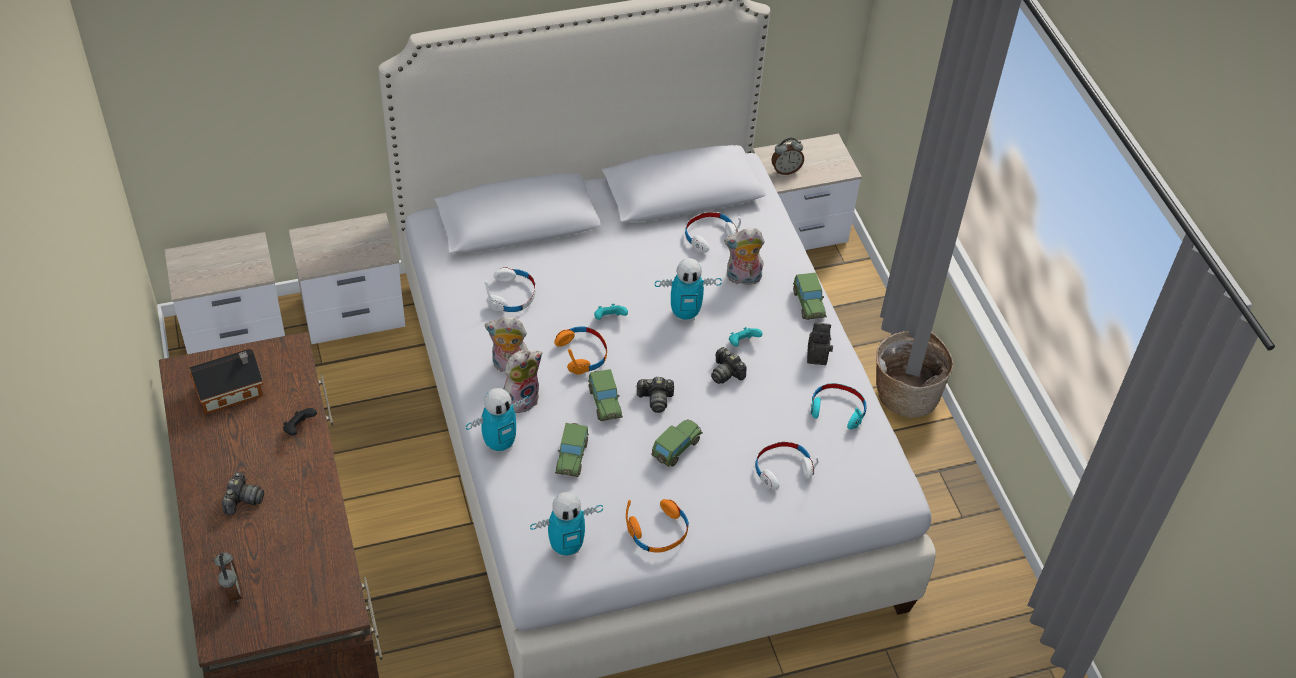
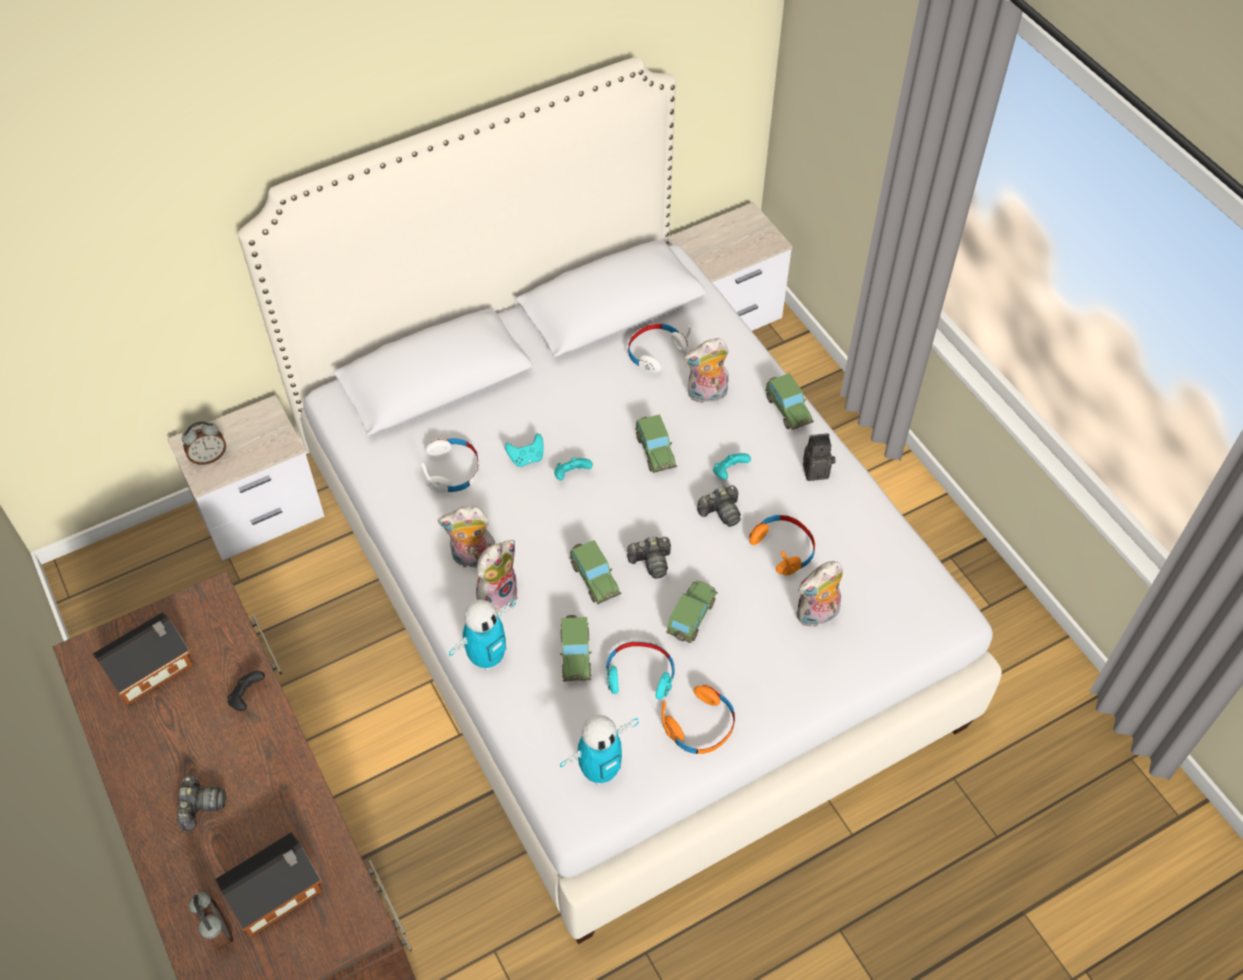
camera: 10 degrees left, 5 degrees up
nightstand [165,232,285,354] -> none
orange headphones [554,326,607,375] -> orange headphones moved to [749,515,815,575]
toy robot [655,258,722,321] -> toy car [635,414,677,473]
camera [711,347,746,384] -> camera turned 60 degrees counterclockwise [697,485,741,527]
white headphones [755,442,819,490] -> plush toy [797,561,843,627]
alarm clock [771,138,804,175] -> alarm clock moved to [182,421,226,465]
turquoise headphones [811,383,867,430] -> turquoise headphones moved to [606,641,675,700]
basket [876,331,954,418] -> none
none -> toy house [215,832,321,937]
none -> turquoise game controller [505,433,544,467]

